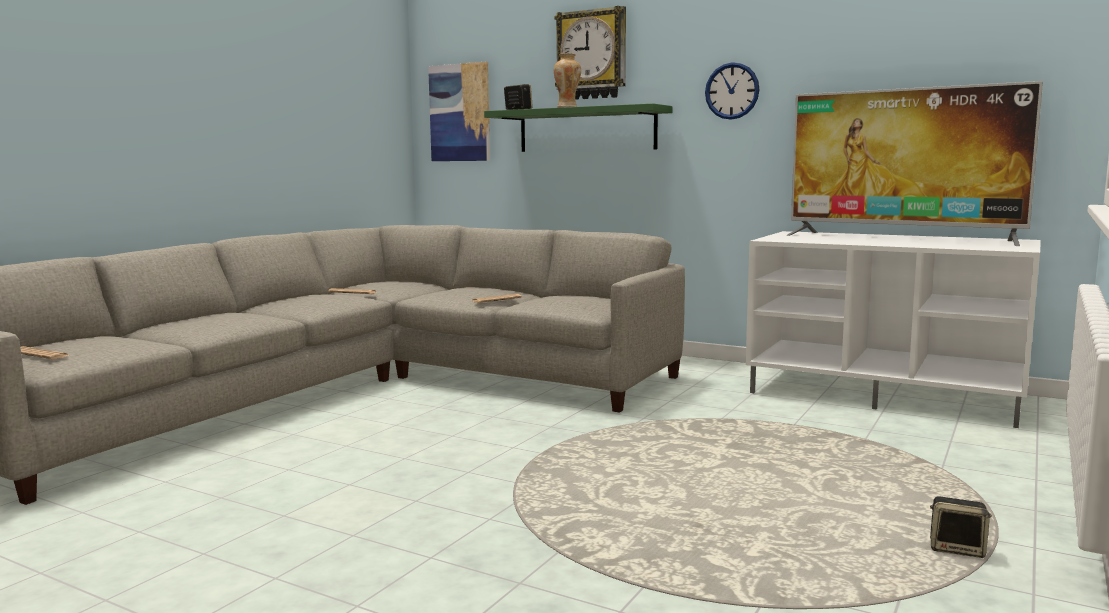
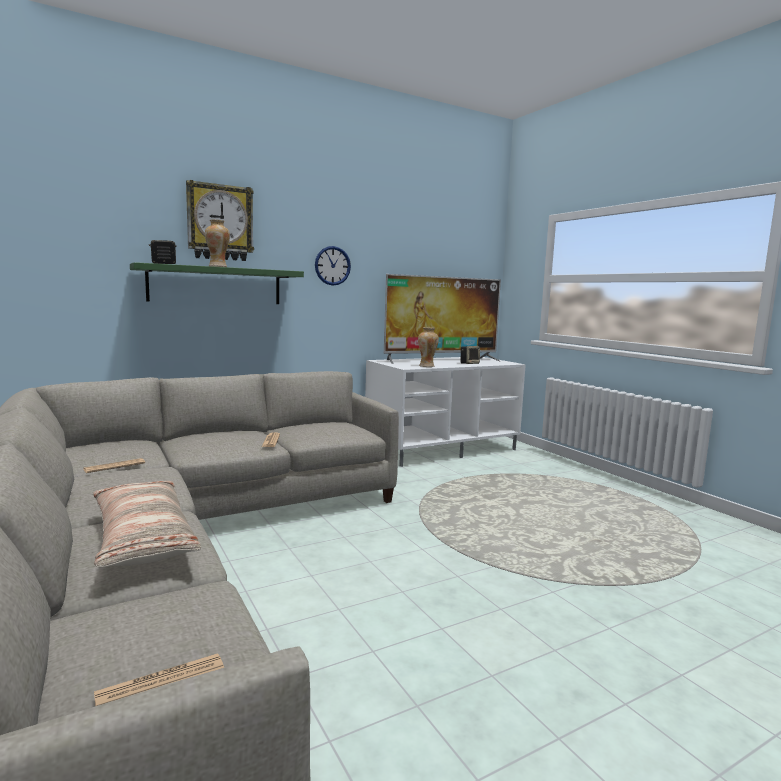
camera: 60 degrees left, 0 degrees up
picture [428,62,490,161] -> none
speaker [930,496,992,558] -> speaker moved to [461,346,480,364]
none -> pillow [93,481,201,567]
none -> vase [418,327,439,367]

